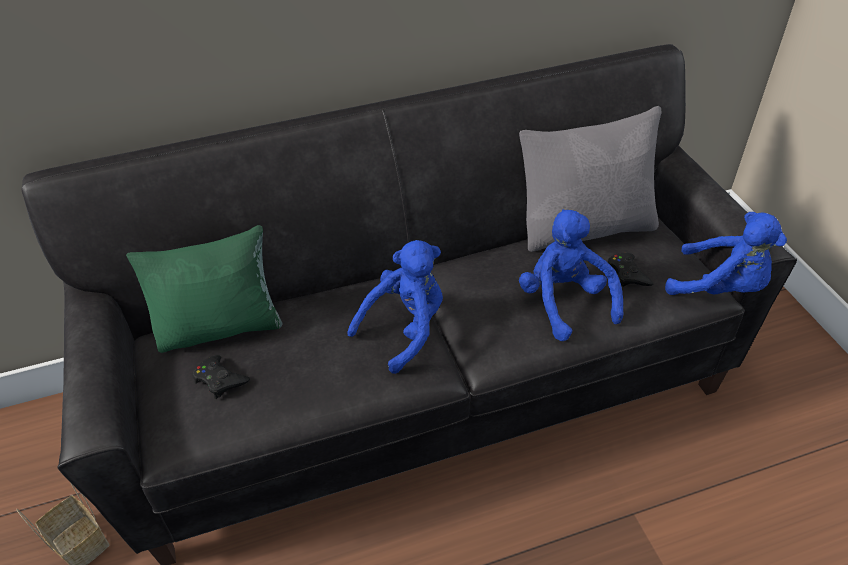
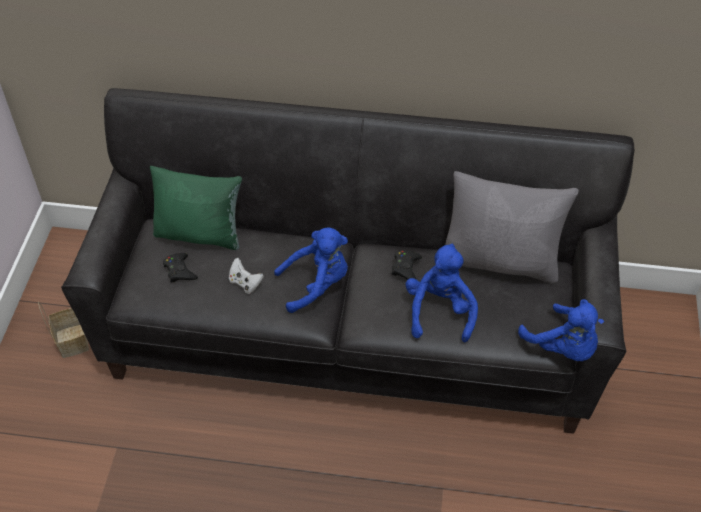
camera: 25 degrees right, 5 degrees up
black game controller [608,253,654,287] -> black game controller moved to [392,250,422,280]
none -> white game controller [229,258,264,294]

